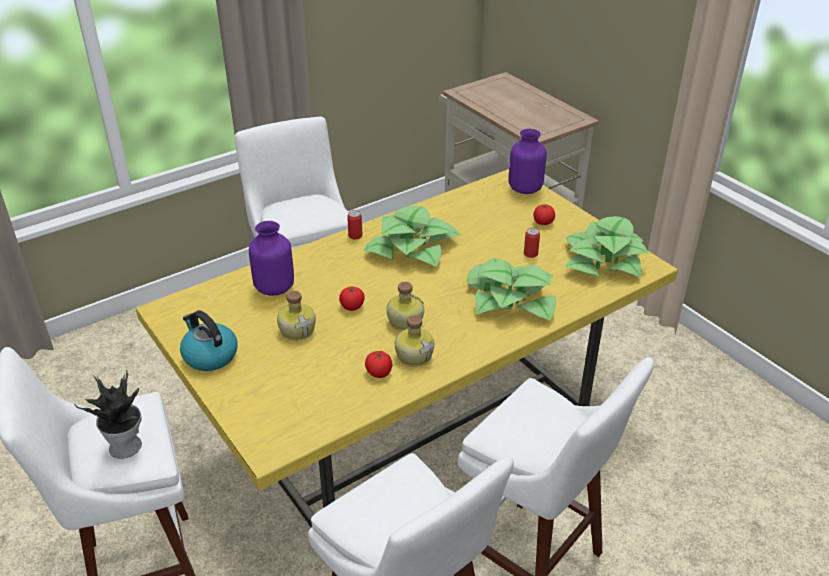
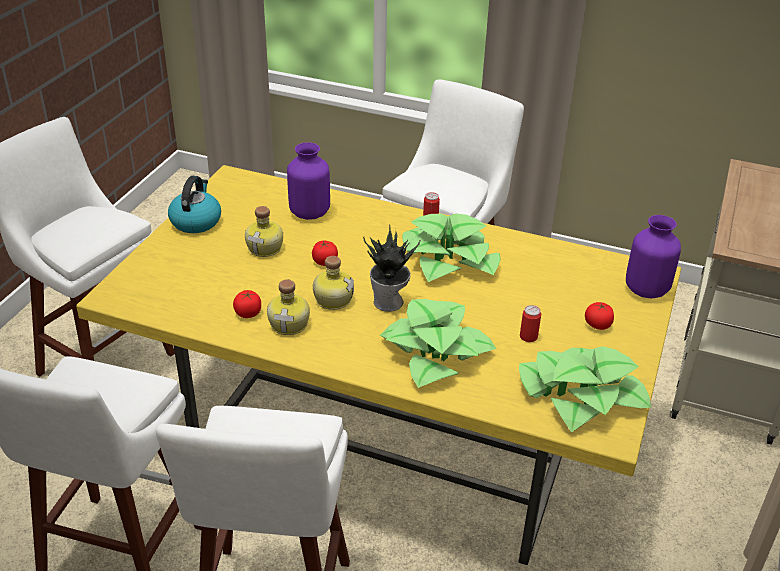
camera: 55 degrees right, 0 degrees up
potted plant [74,370,142,459] -> potted plant moved to [363,224,420,312]

